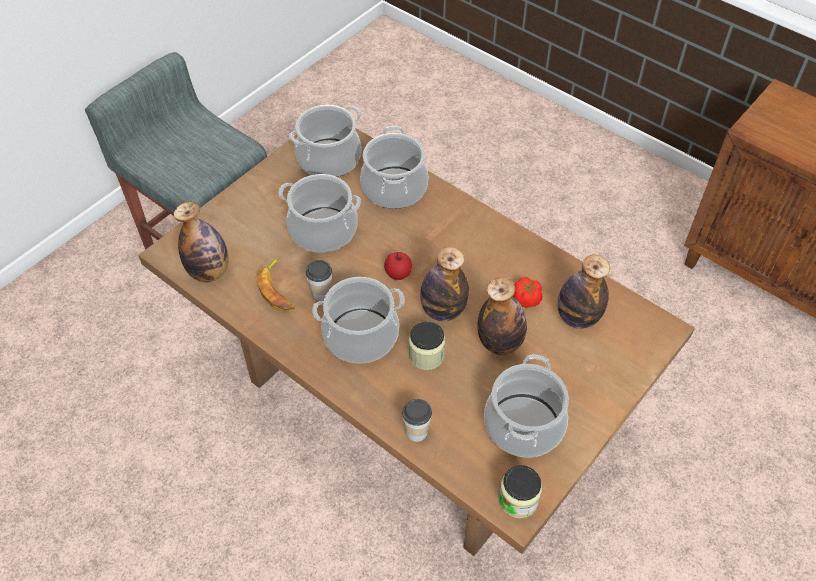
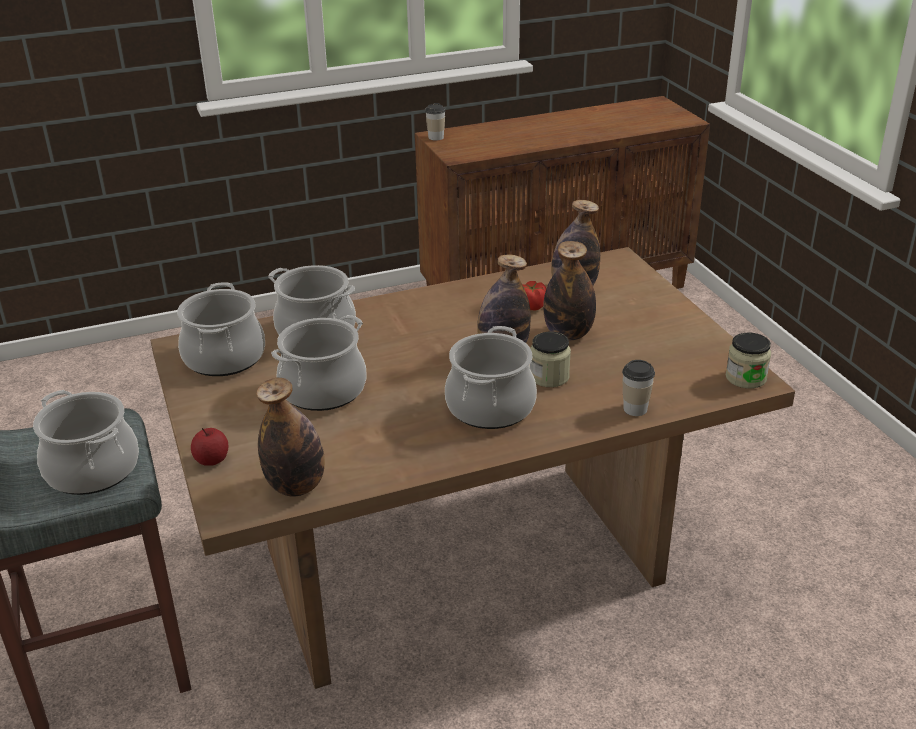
camera: 60 degrees left, 20 degrees down
banana [257,256,295,311] -> none
cup [306,260,332,301] -> cup moved to [425,103,446,141]
apple [384,252,412,280] -> apple moved to [191,428,228,466]
cooking pot [484,354,569,458] -> cooking pot moved to [33,390,139,495]

